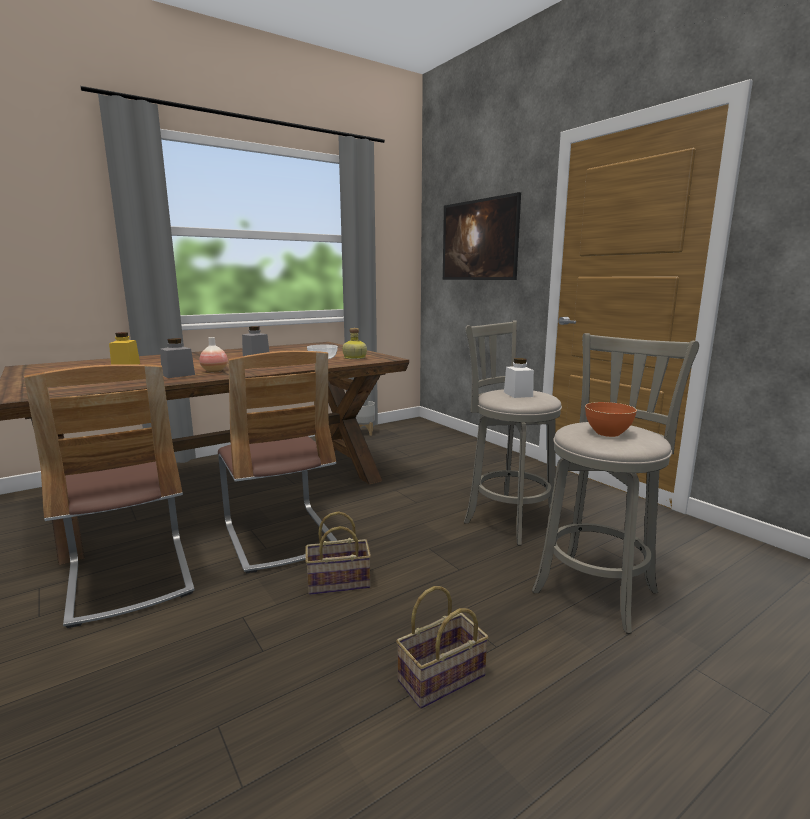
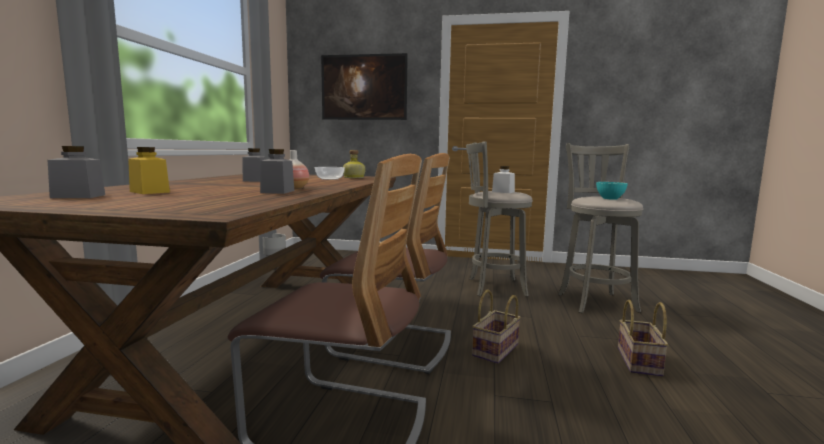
camera: 45 degrees left, 5 degrees down
orange bowl [585,402,637,437] -> turquoise bowl [596,182,628,200]
none -> grey jar [48,146,105,198]

